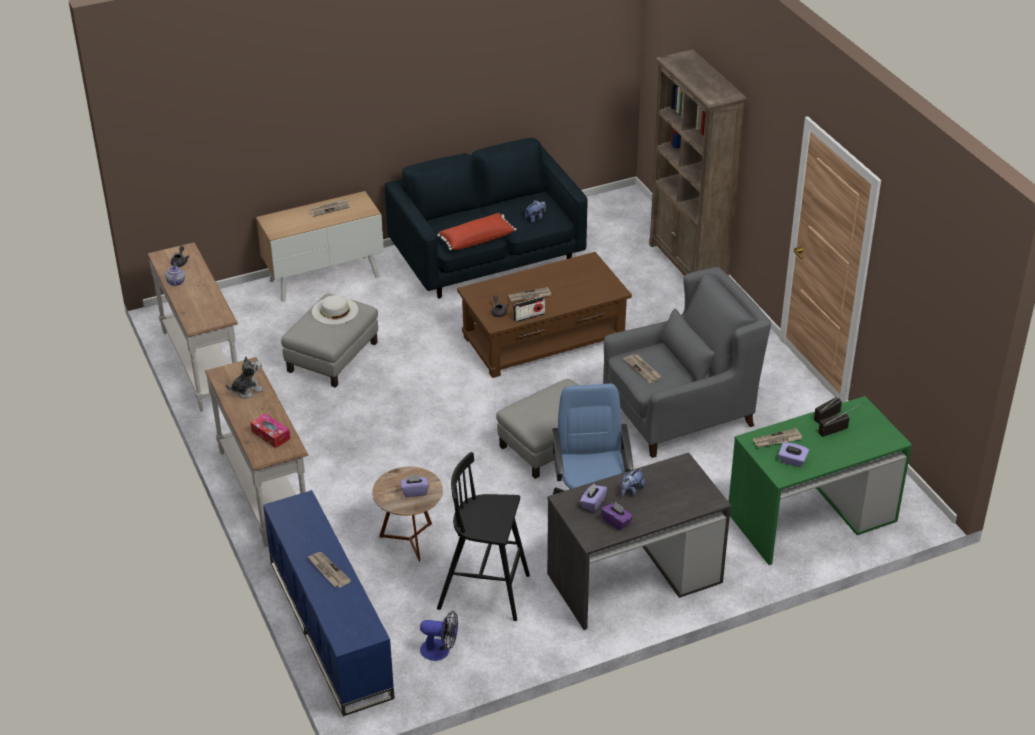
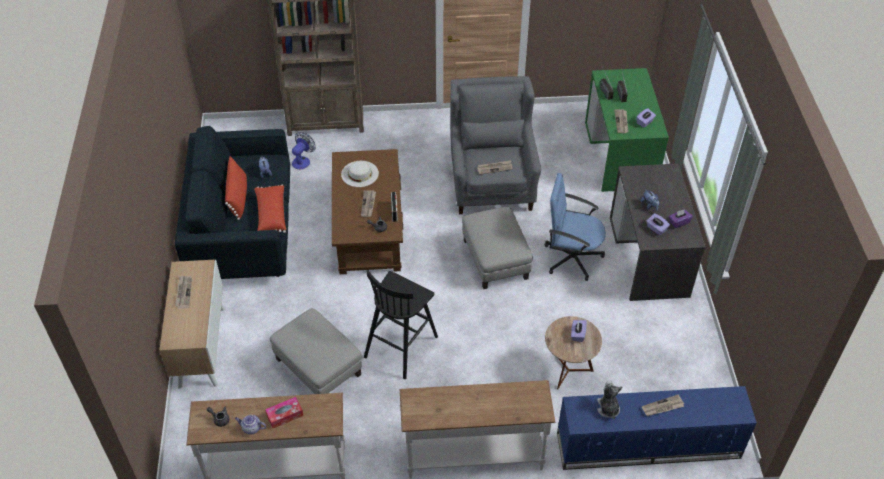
camera: 70 degrees left, 10 degrees up
plush toy [226,356,264,398] -> plush toy moved to [597,381,623,419]
tissue box [250,414,290,448] -> tissue box moved to [265,397,303,428]
white hat [312,295,358,325] -> white hat moved to [341,161,379,187]
fan [420,611,458,661] -> fan moved to [292,132,316,169]
black stool [437,452,530,621] -> black stool moved to [364,270,438,379]
none -> red pillow [225,156,247,220]

